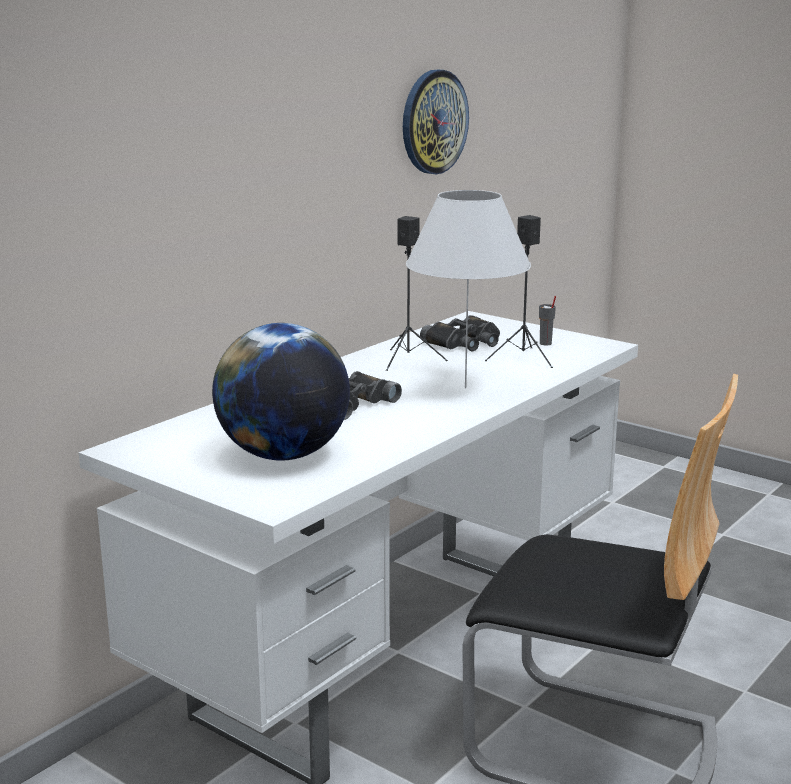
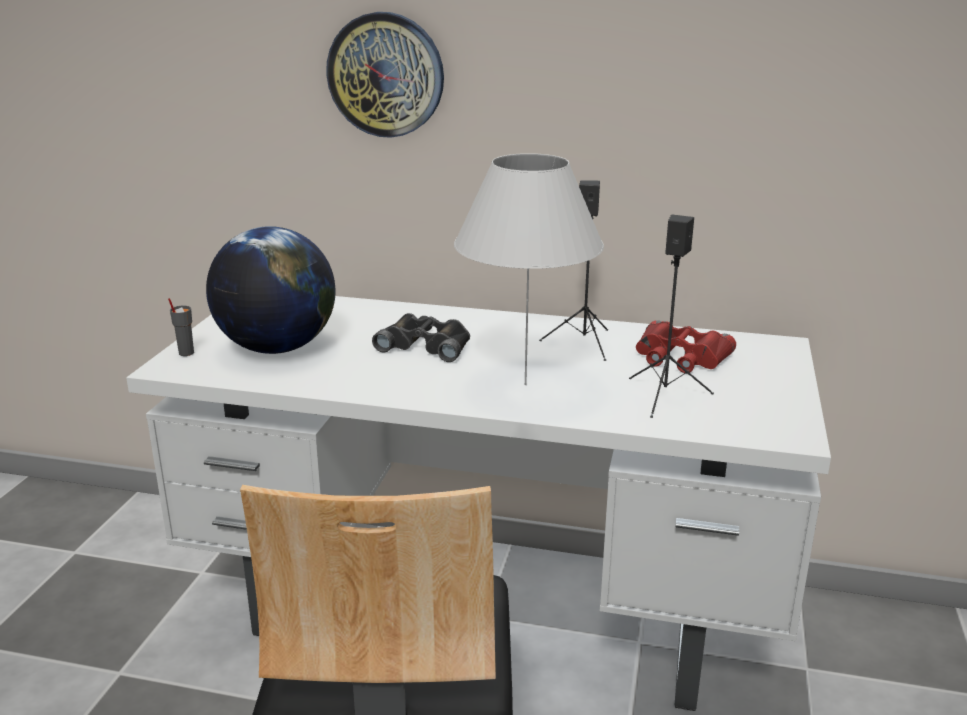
camera: 65 degrees right, 5 degrees up
wall clock [403,70,469,174] -> wall clock moved to [326,12,444,138]
black binoculars [420,315,500,351] -> red binoculars [636,320,736,373]
grey cup [539,296,556,345] -> grey cup moved to [168,298,194,356]

